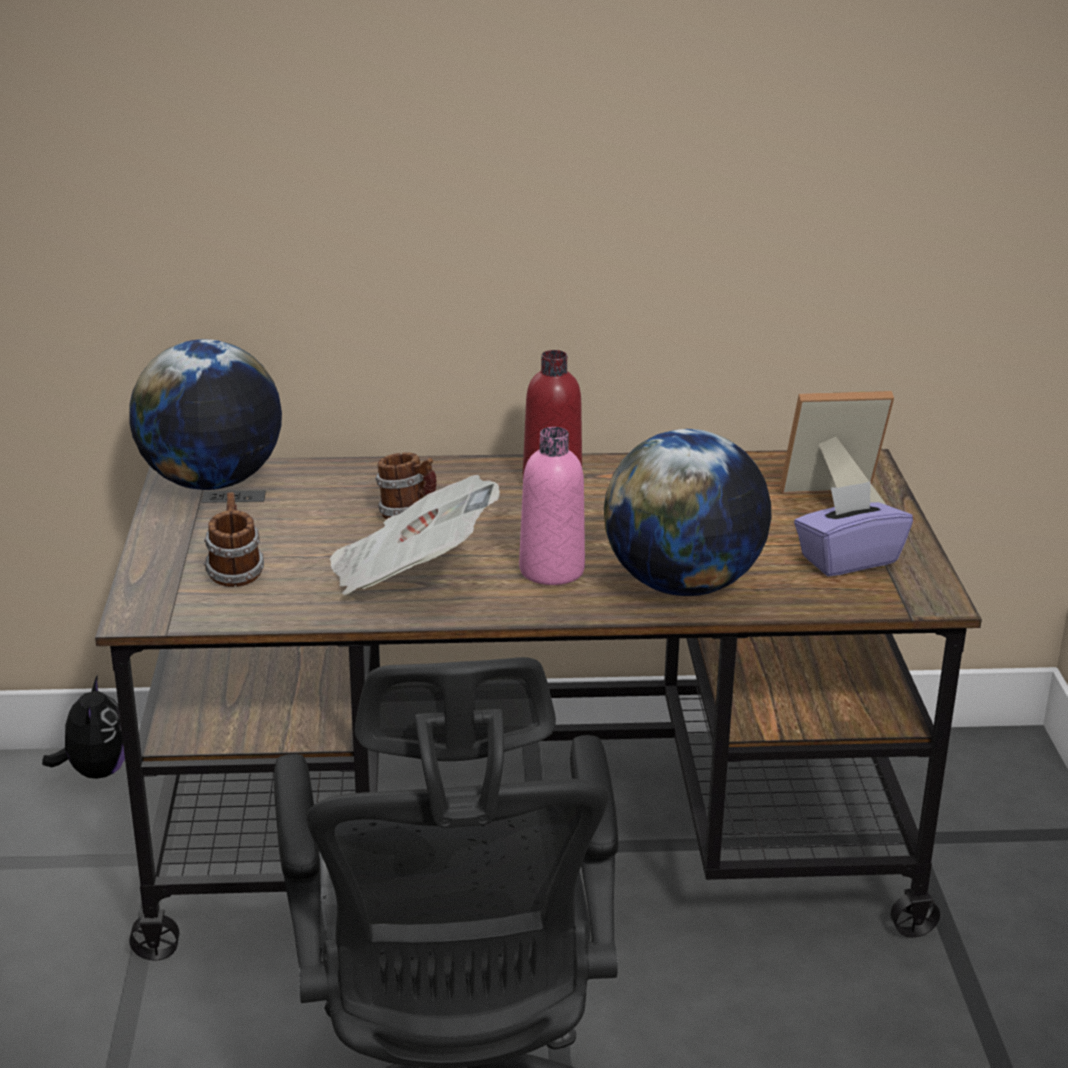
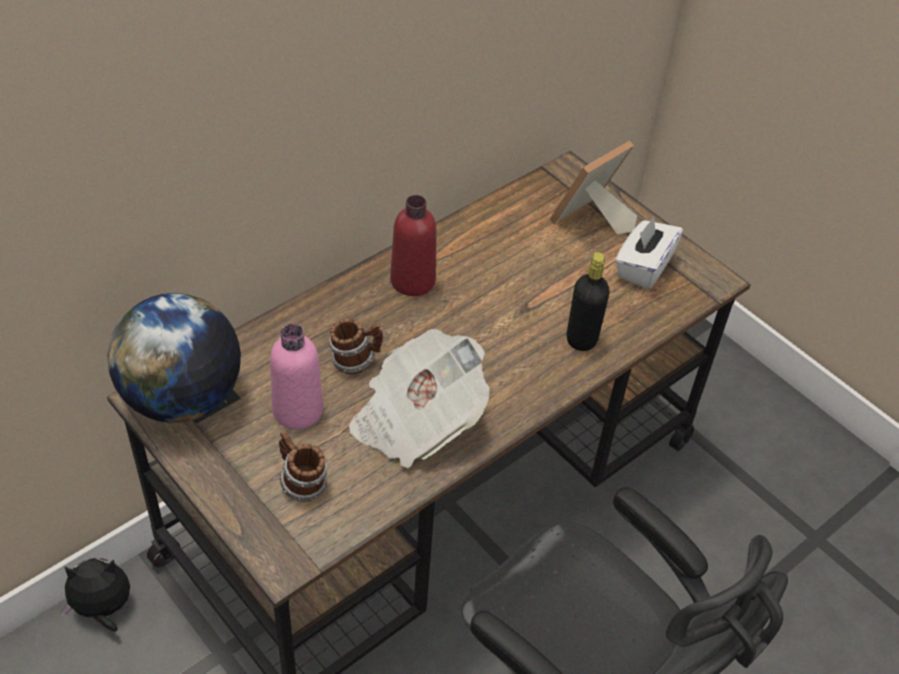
camera: 40 degrees left, 20 degrees up
plush toy [42,674,125,779] -> plush toy turned 60 degrees counterclockwise [60,558,130,632]
pink bottle [519,427,585,585] -> pink bottle moved to [270,324,323,429]
globe [604,429,771,596] -> black bottle [567,252,610,351]
purple tissue box [794,481,913,576] -> white tissue box [615,217,683,289]

